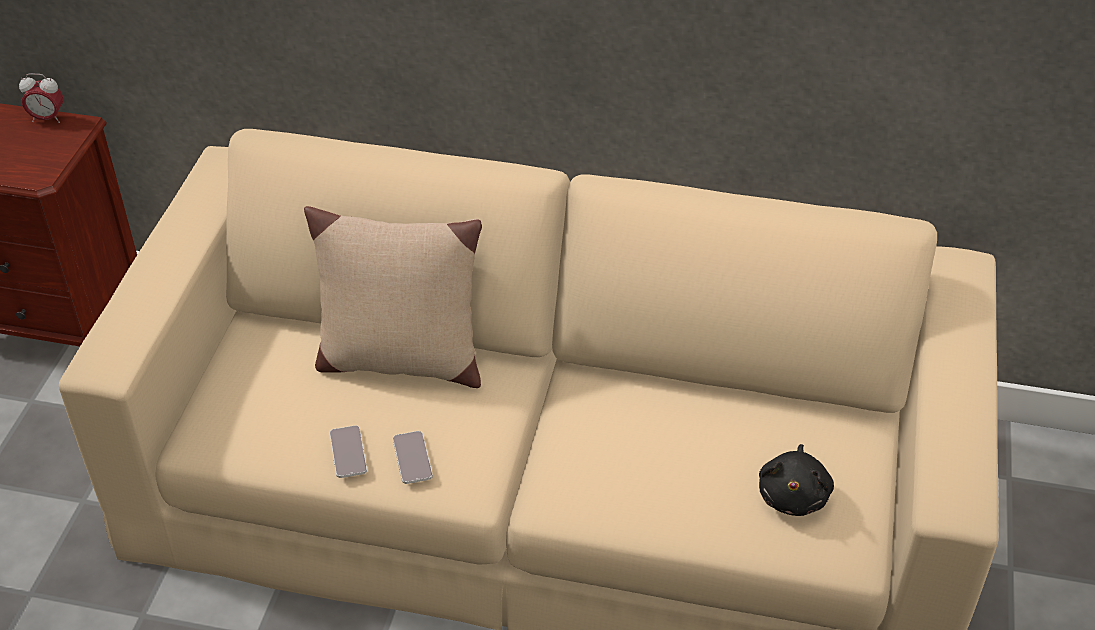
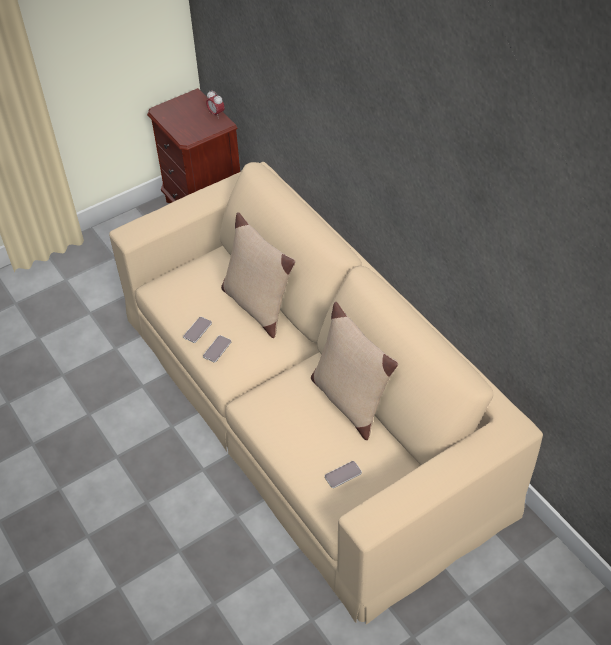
camera: 45 degrees right, 5 degrees up
black plush toy [759,444,834,516] -> phone [325,461,362,488]
none -> beige pillow [311,302,398,440]

